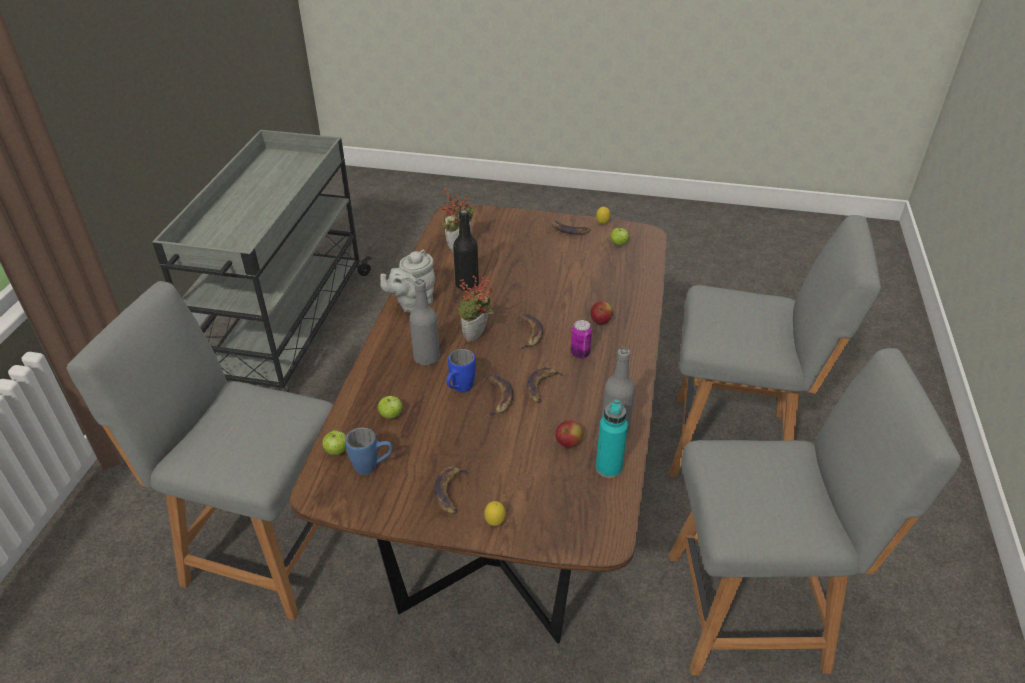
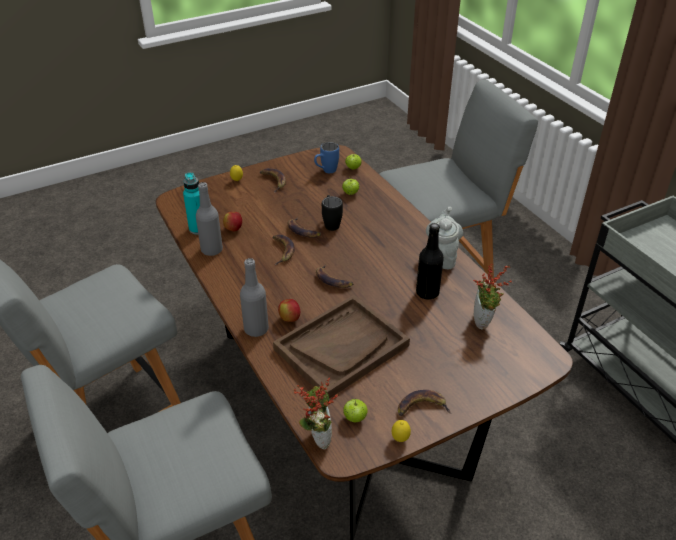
camera: 140 degrees right, 0 degrees up
grey bottle [409,279,440,365] -> grey bottle moved to [240,258,269,337]
blue mug [446,349,476,392] -> black mug [322,195,343,231]
potted plant [458,275,494,342] -> potted plant moved to [294,378,338,450]
can [571,320,592,359] -> none
none -> brown tray [273,295,410,399]

